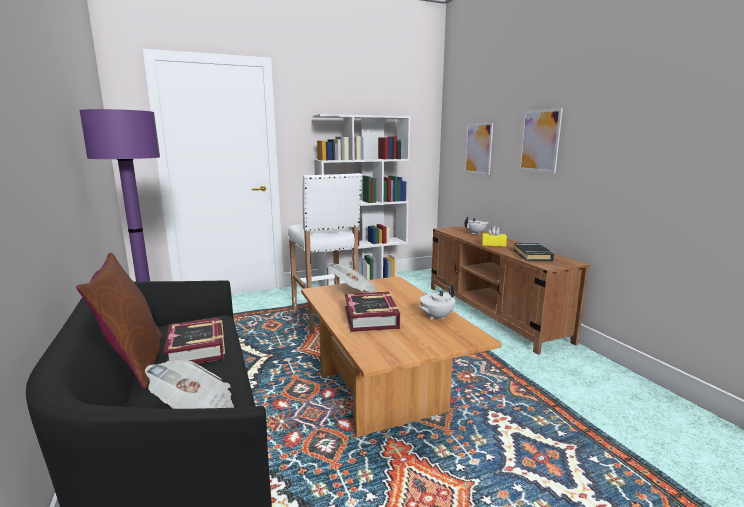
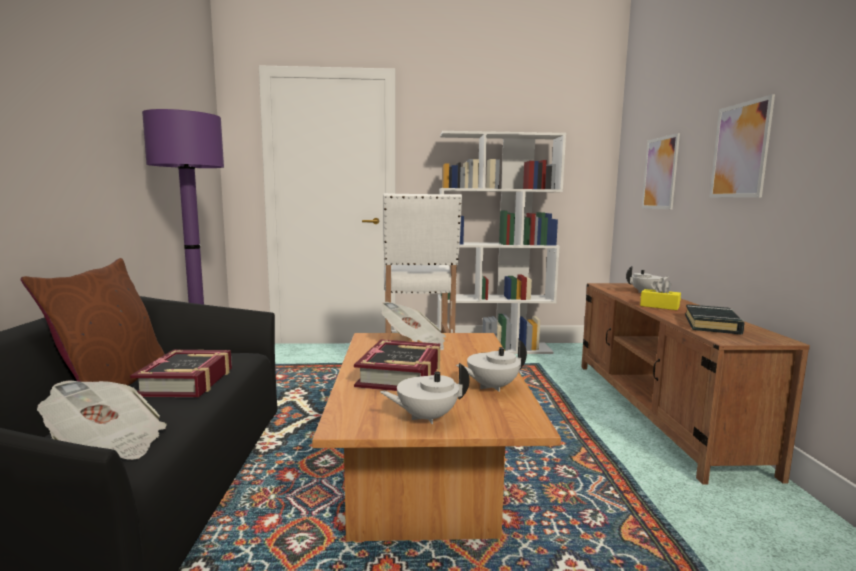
camera: 20 degrees right, 5 degrees down
none -> white teapot [380,363,470,424]

